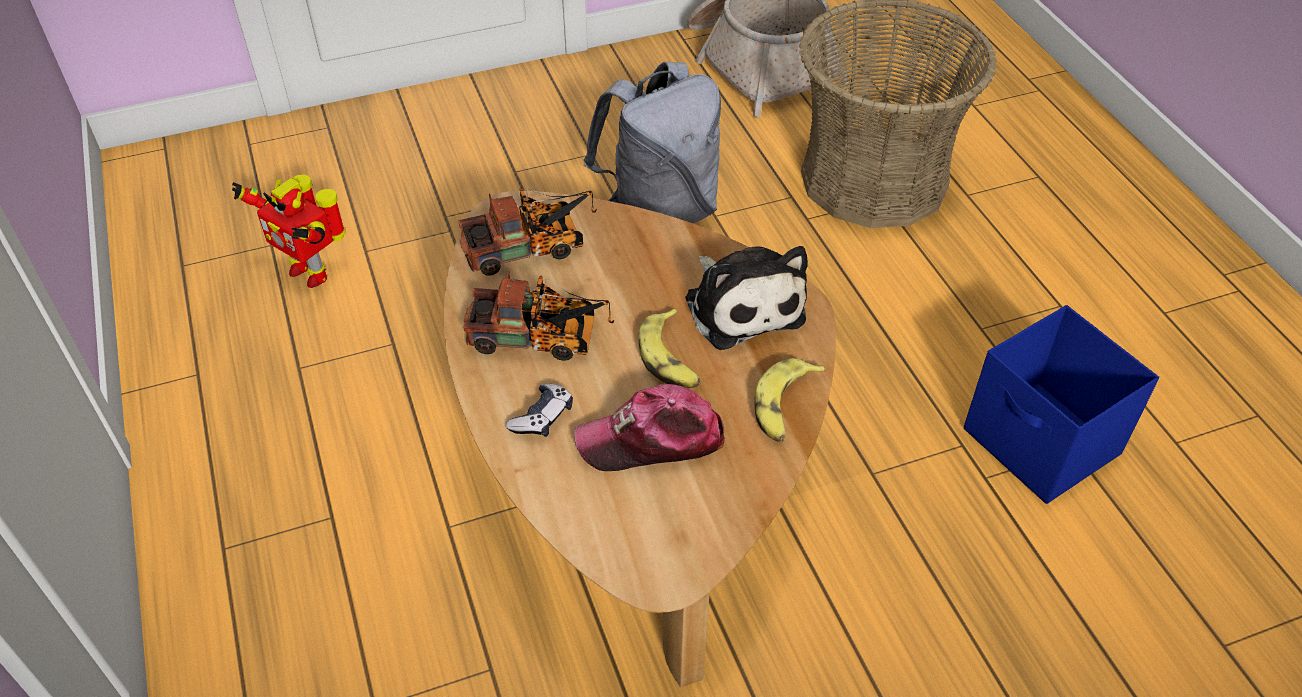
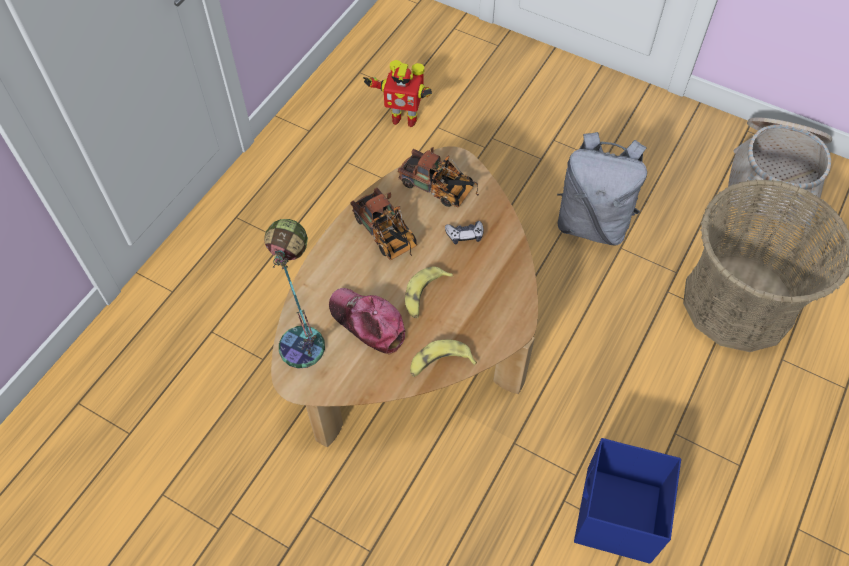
camera: 50 degrees right, 10 degrees up
toy robot [232,175,345,288] -> toy robot turned 75 degrees counterclockwise [363,60,432,127]
game controller [506,383,573,437] -> game controller moved to [445,221,484,244]
plush toy [685,246,808,350] -> none
none -> table lamp [264,219,325,369]

